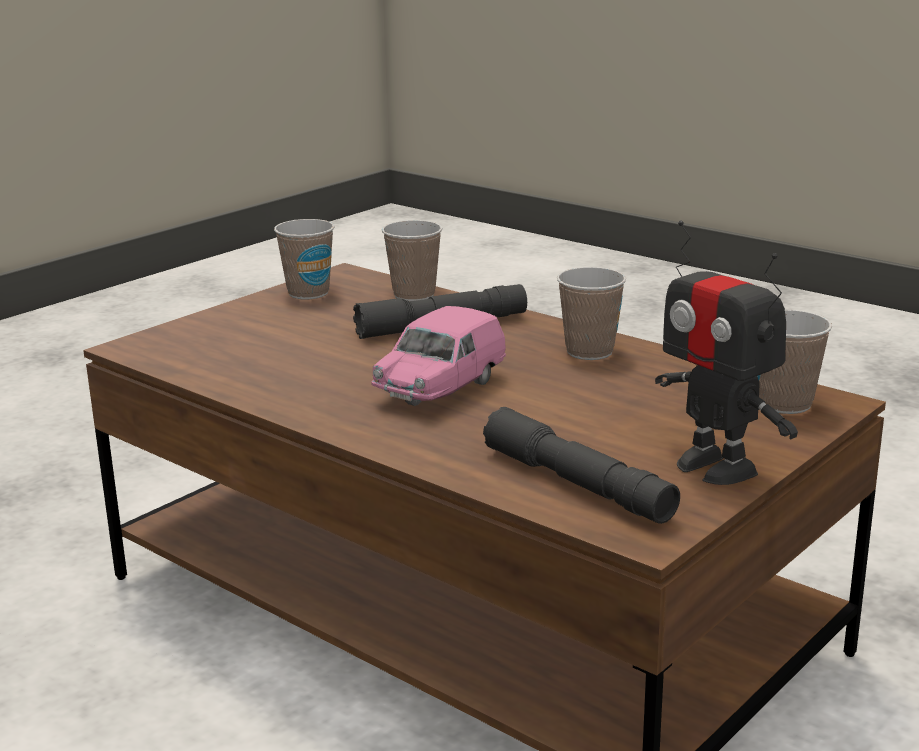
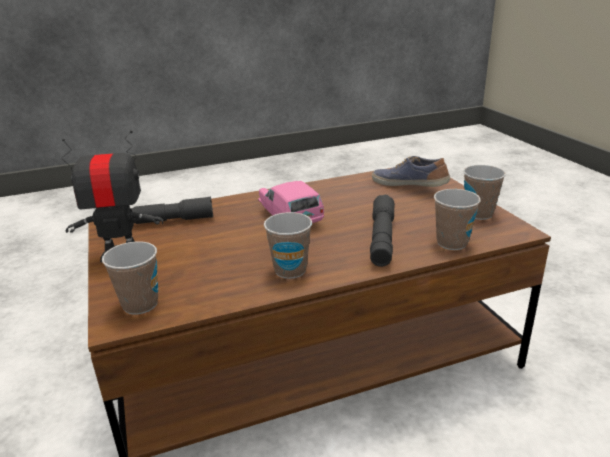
camera: 120 degrees right, 5 degrees up
none -> shoe [372,156,450,187]

